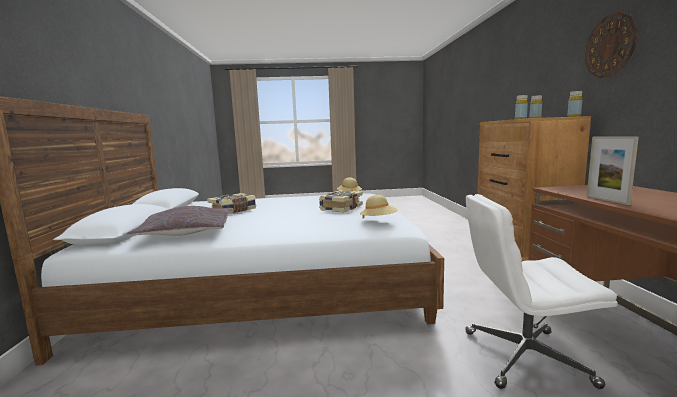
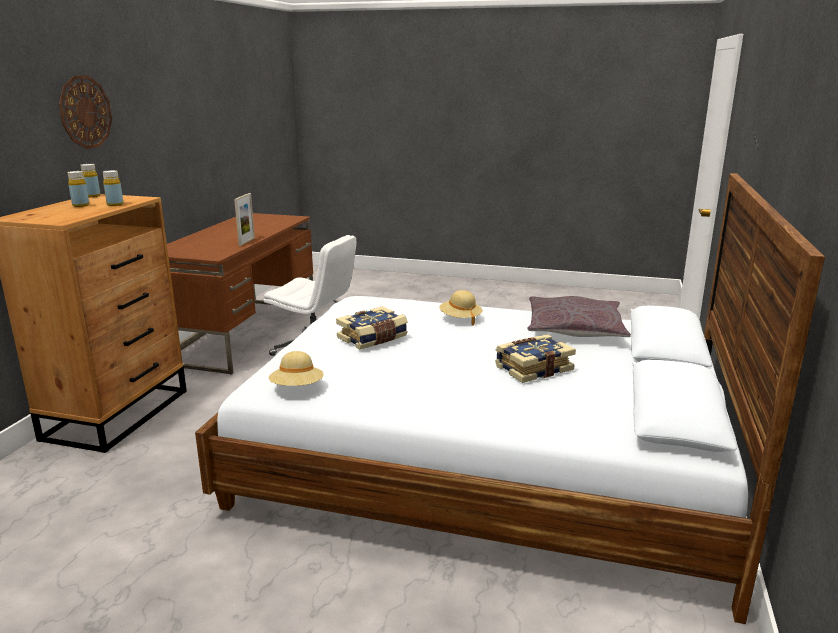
camera: 160 degrees left, 10 degrees up
beige hat [360,195,398,219] -> beige hat moved to [439,290,483,326]

